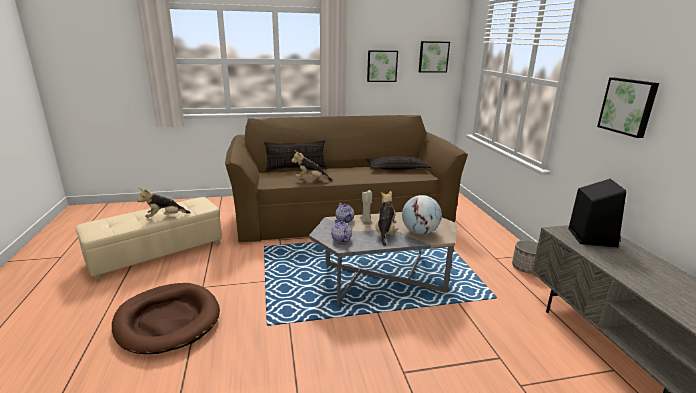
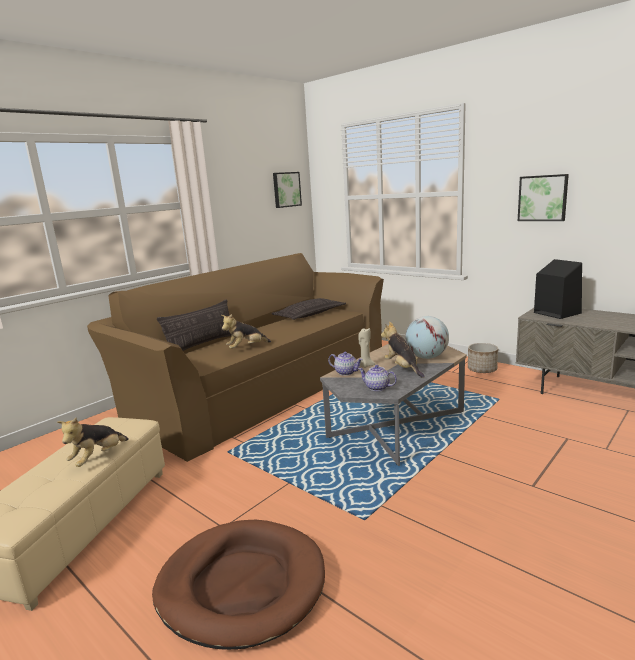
camera: 35 degrees left, 5 degrees down
picture [367,50,398,82] -> none

